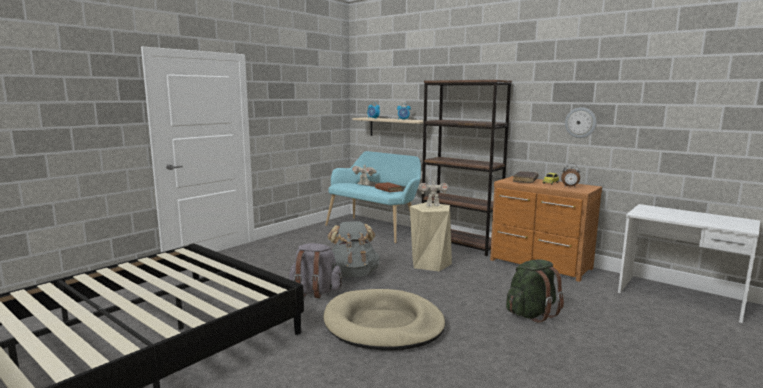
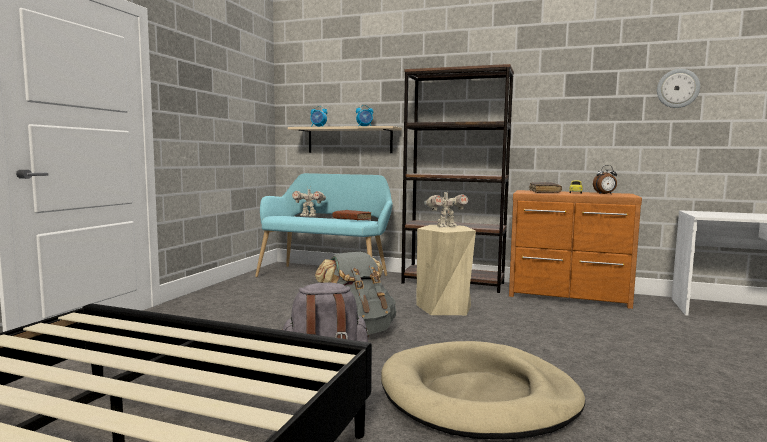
camera: 20 degrees left, 5 degrees down
green backpack [506,260,564,323] -> none
wall clock [565,107,597,138] -> wall clock moved to [657,69,700,108]

